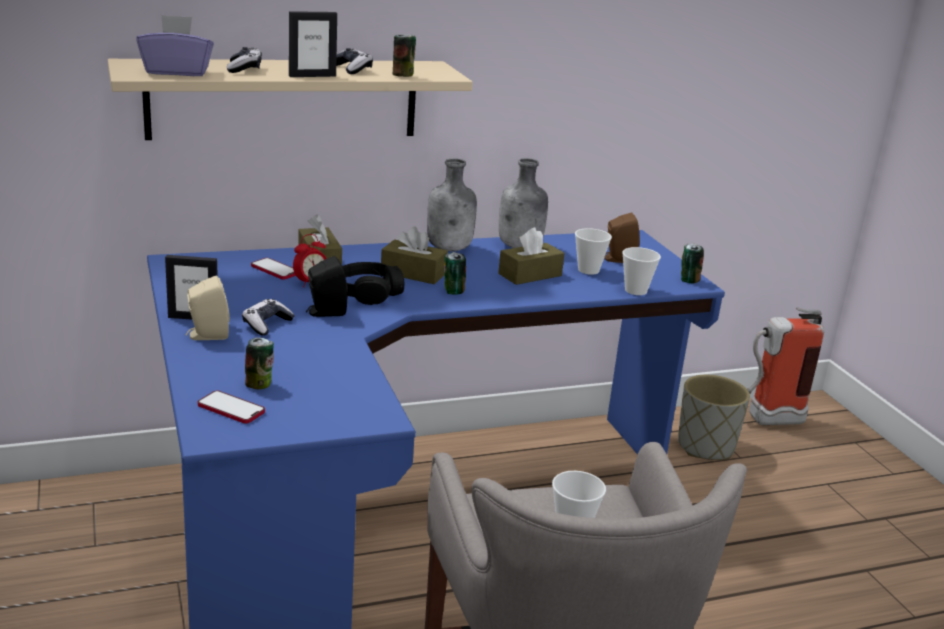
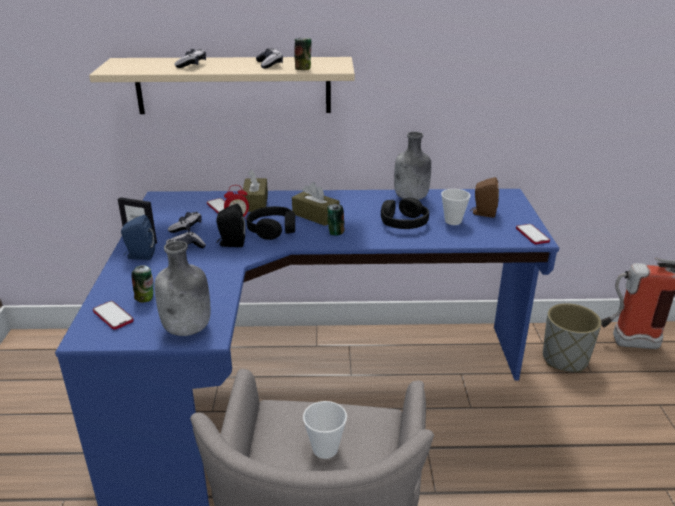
camera: 20 degrees right, 5 degrees up
purple tissue box [136,15,214,76] -> none
beige speaker [186,275,230,340] -> blue speaker [121,215,155,260]
picture frame [289,11,337,77] -> none
grey bottle [427,158,477,251] -> grey bottle moved to [155,241,210,336]
brown tissue box [498,227,565,285] -> black headphones [381,197,429,229]
cup [622,247,661,295] -> none
can [681,244,704,283] -> phone [516,224,550,244]
none -> game controller [168,212,202,233]

